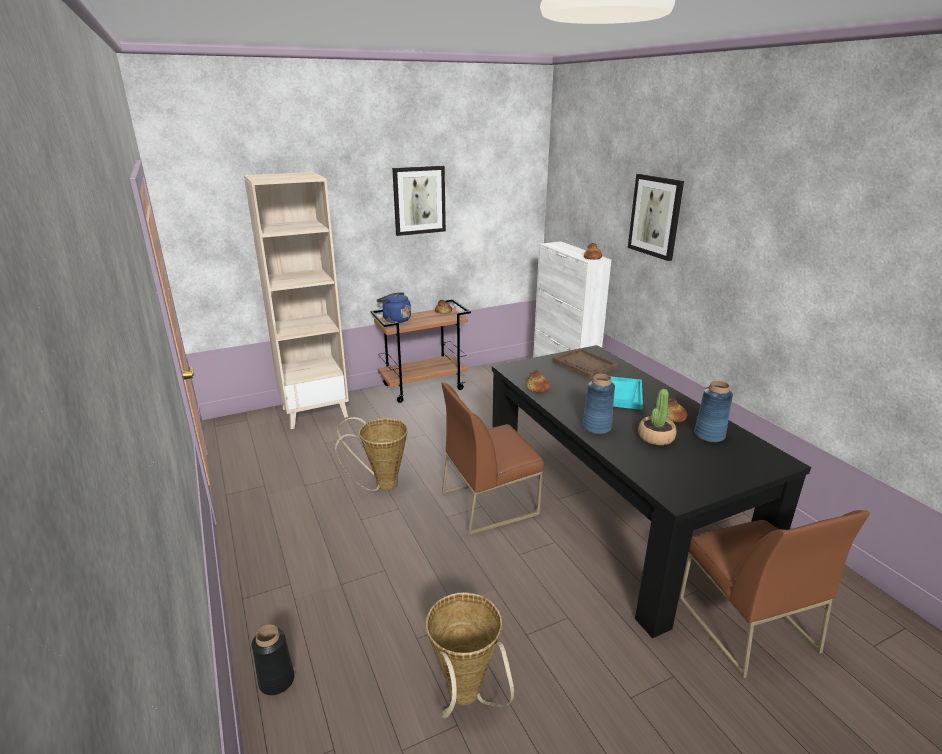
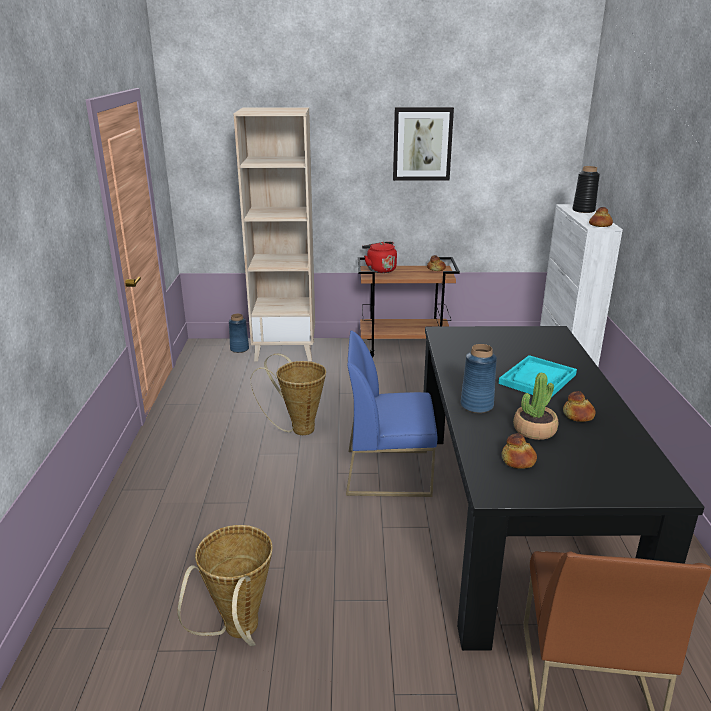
camera: 25 degrees right, 0 degrees up
black vase [252,625,294,695] -> black vase moved to [572,166,600,213]
blue kettle [377,293,411,323] -> red kettle [362,242,397,273]
brown chair [441,382,544,536] -> blue chair [346,331,437,497]
bread [526,370,550,393] -> bread moved to [502,433,537,469]
brown tray [552,348,618,379] -> none
picture [628,174,684,261] -> none
blue vase [694,381,733,442] -> blue vase moved to [229,314,249,353]

